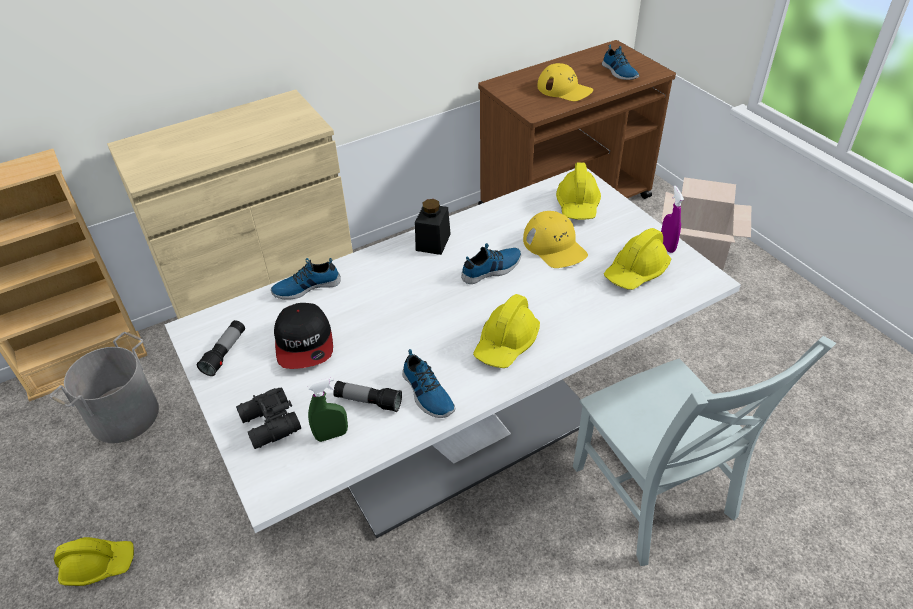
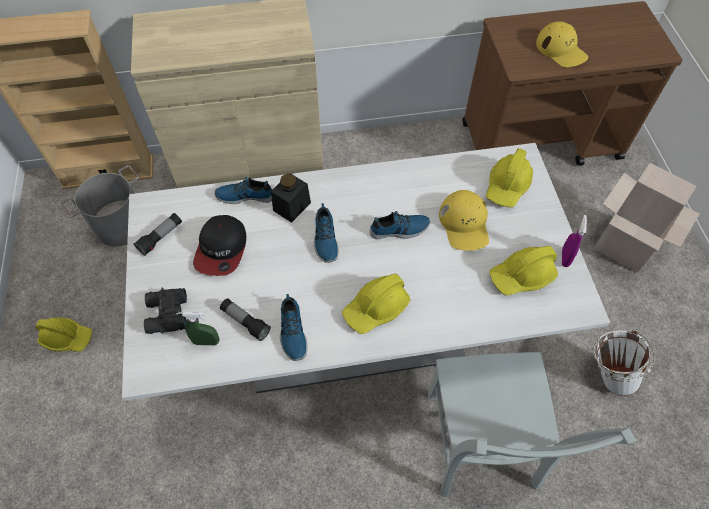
camera: 20 degrees right, 15 degrees up
black jar [415,199,451,255] -> black jar moved to [271,173,311,223]
shoe [602,44,639,80] -> shoe moved to [314,203,339,263]
none -> white bucket [593,329,655,396]

